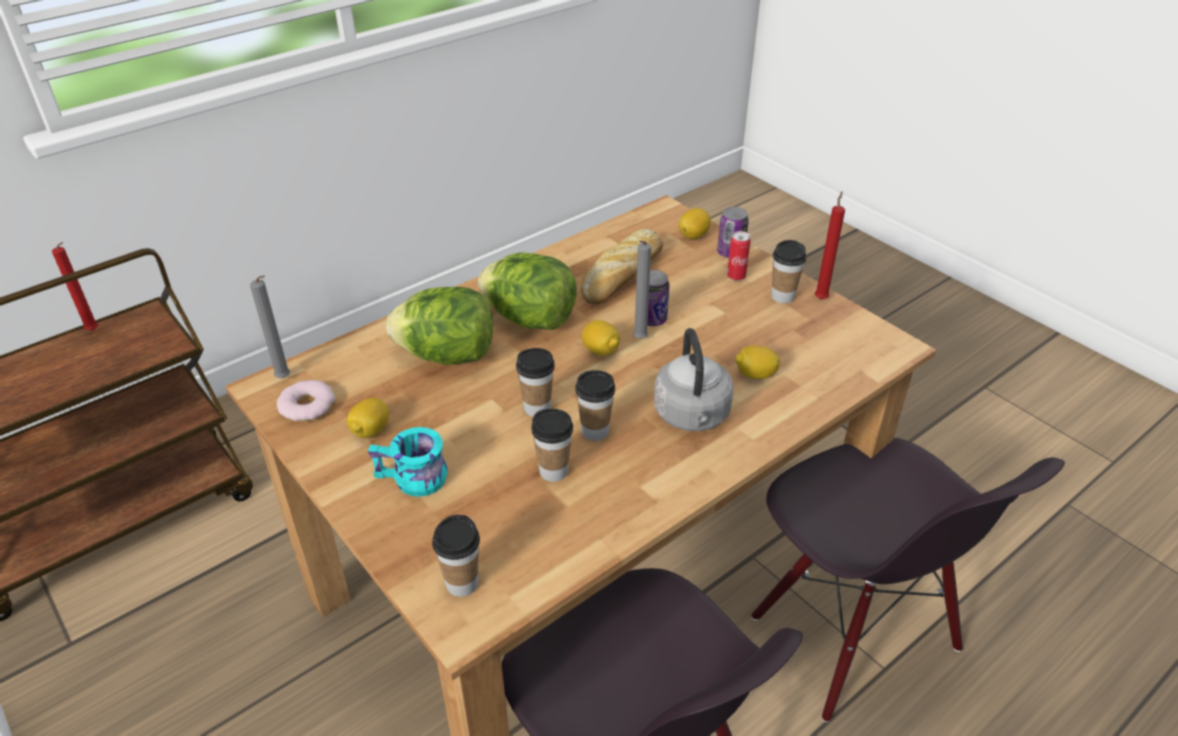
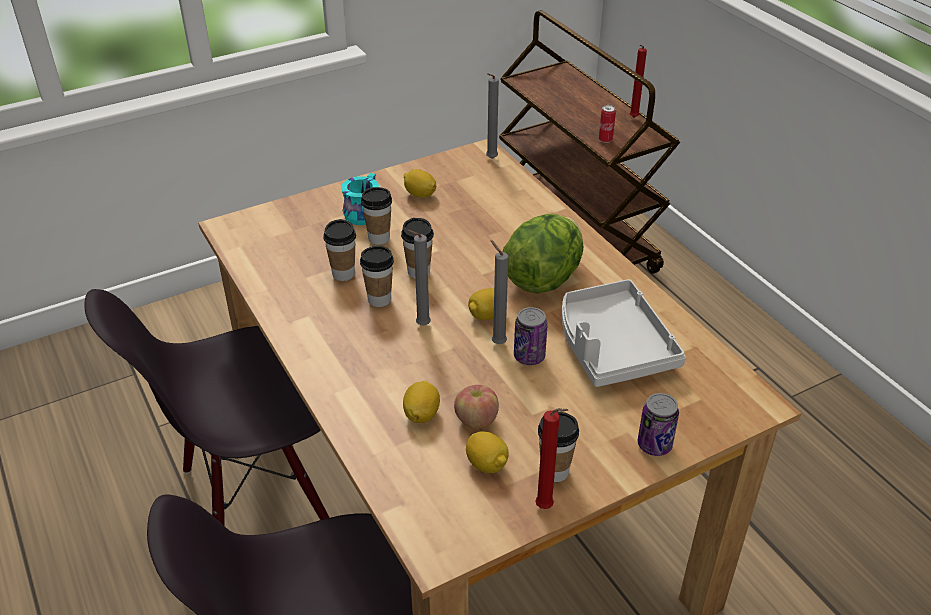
camera: 100 degrees right, 0 degrees up
donut [277,380,336,422] -> none
lettuce [387,287,493,365] -> none
cup [432,515,480,597] -> cup moved to [361,187,392,245]
bread [580,229,663,304] -> grey tray [562,279,686,387]
grey kettle [654,328,734,431] -> none
lemon [679,208,711,239] -> lemon moved to [466,431,509,473]
can [727,231,751,281] -> can moved to [599,105,616,143]
none -> grey candle [407,230,431,326]
none -> apple [454,385,499,429]

